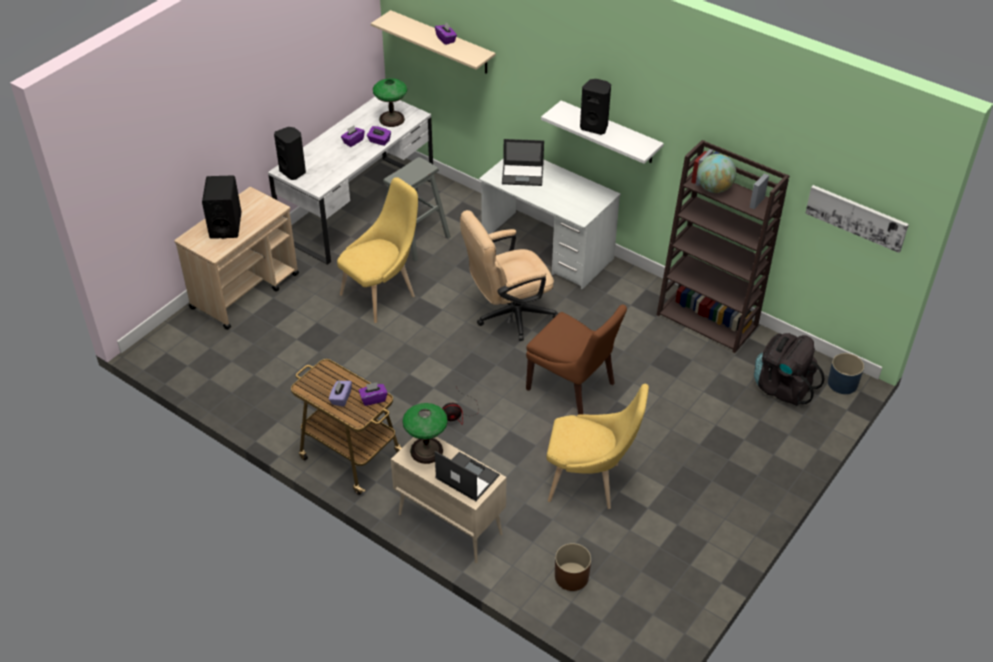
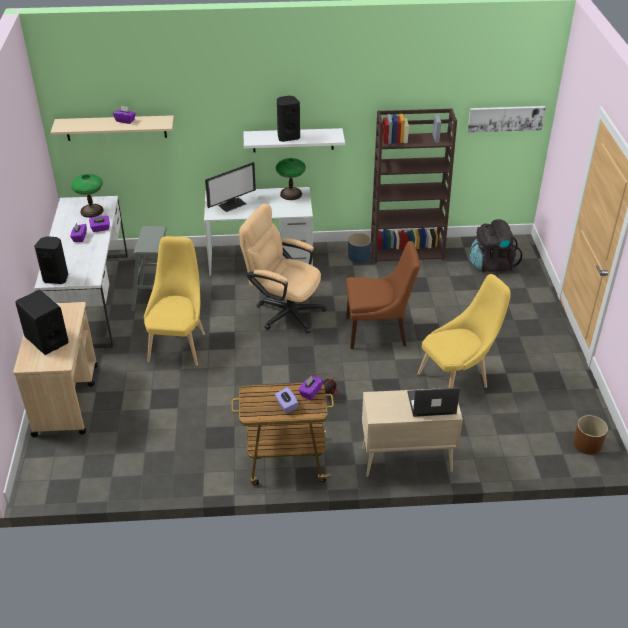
camera: 40 degrees left, 5 degrees down
table lamp [403,403,448,464] -> table lamp moved to [276,158,306,200]
beige office chair [460,210,559,341] -> beige office chair turned 90 degrees clockwise [239,203,326,334]
laptop [502,139,544,186] -> monitor [205,162,256,212]
brown planter [555,543,591,591] -> brown planter moved to [573,415,608,455]
globe [697,154,736,193] -> none
blue planter [828,353,864,394] -> blue planter moved to [348,233,371,263]

